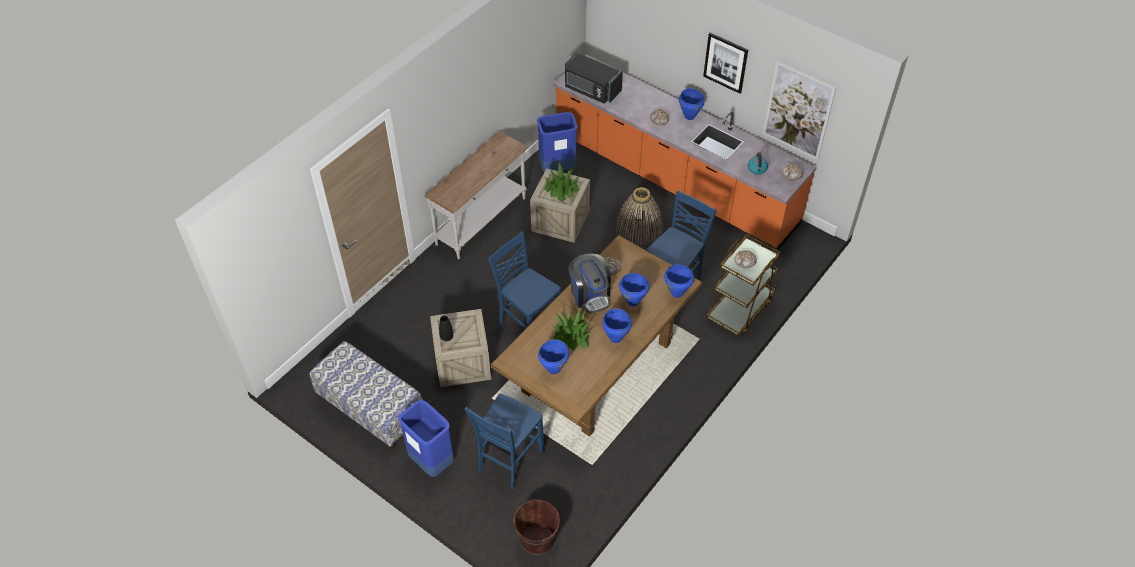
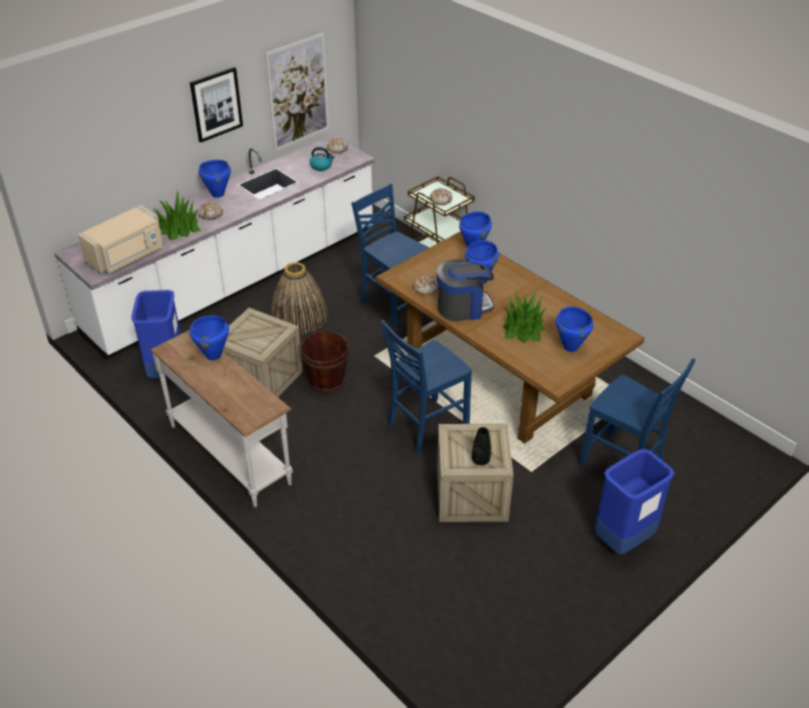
camera: 80 degrees left, 10 degrees down
bench [309,341,423,451] -> none
brown bucket [513,499,560,556] -> brown bucket moved to [300,331,349,393]
potted plant [544,162,580,202] -> potted plant moved to [152,190,201,241]
orange counter [553,55,817,250] -> white counter [54,135,375,360]
black microwave [565,52,623,104] -> beige microwave [78,205,163,274]
blue cooking pot [602,308,632,343] -> blue cooking pot moved to [190,315,229,360]

